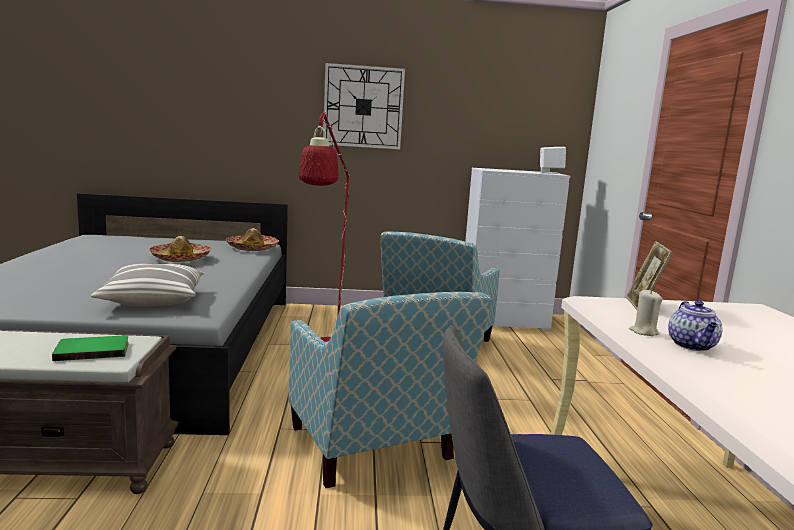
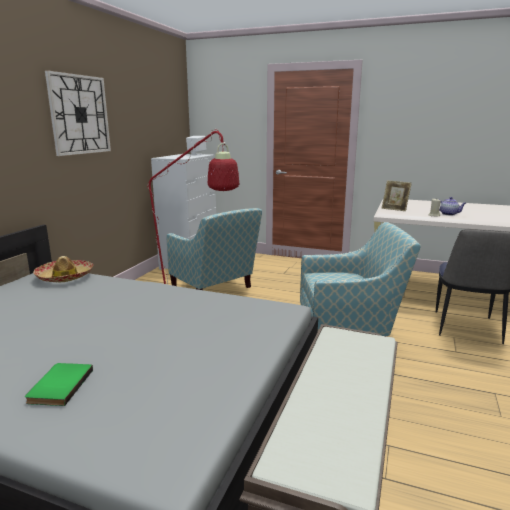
camera: 65 degrees left, 5 degrees up
green book [52,335,129,361] -> green book moved to [25,363,93,406]
pillow [91,264,204,306] -> none
hat [149,236,212,262] -> none

